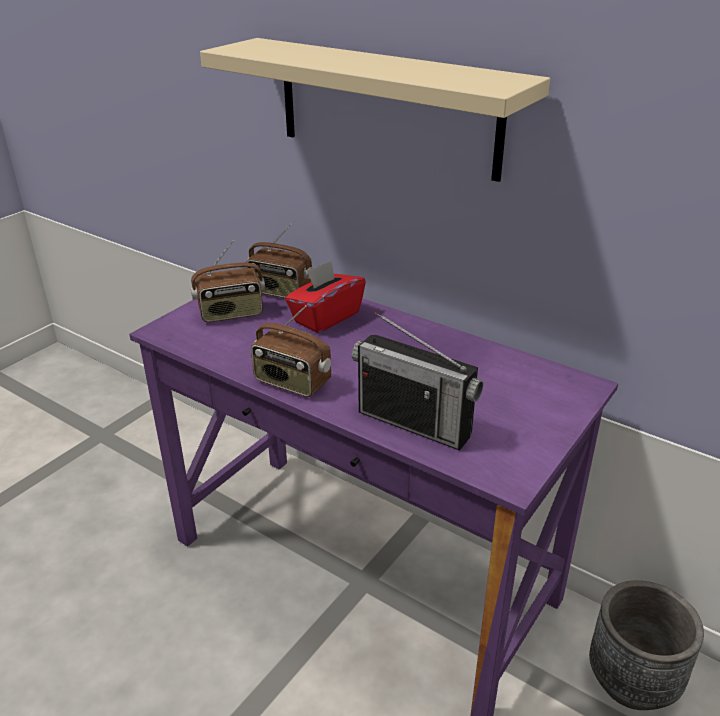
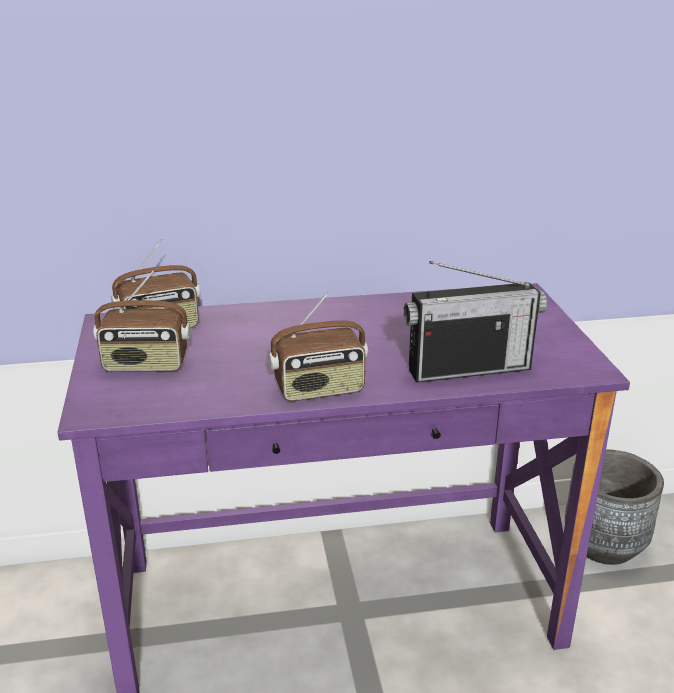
camera: 45 degrees left, 5 degrees down
radio [191,240,265,322] -> radio turned 60 degrees clockwise [93,271,191,372]
beige shelf [200,38,550,182] -> none
red tissue box [285,260,366,333] -> none

